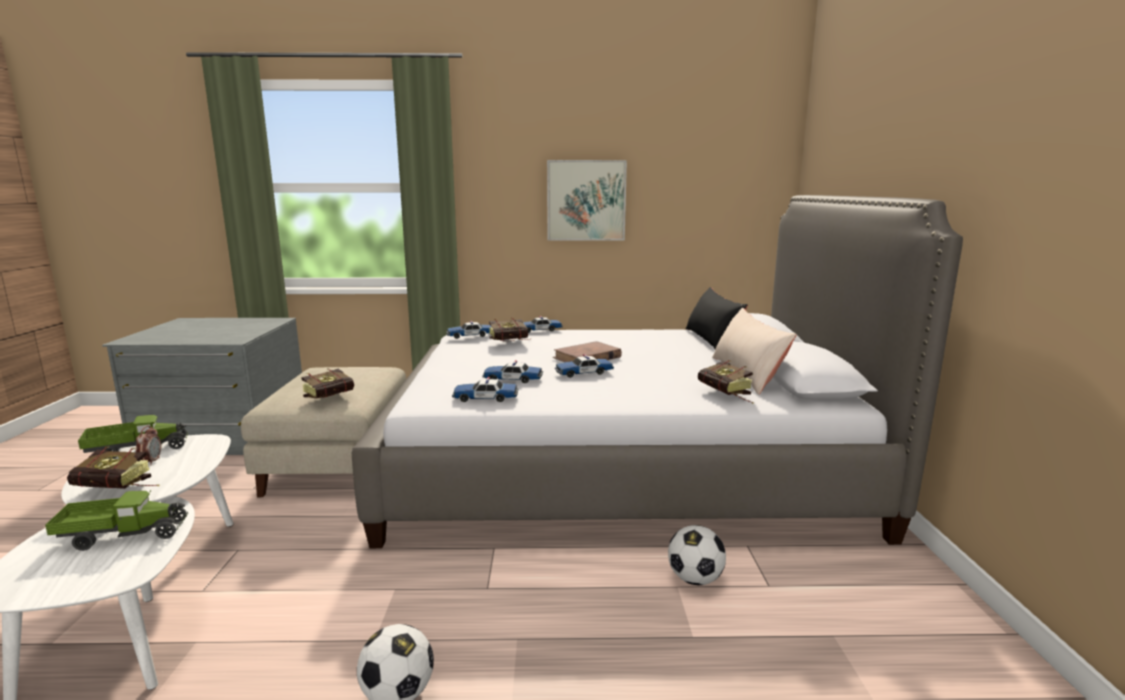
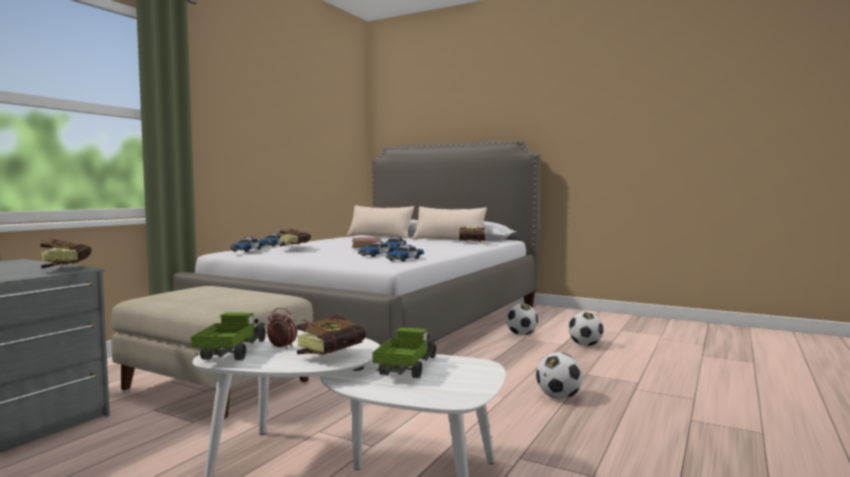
camera: 60 degrees left, 10 degrees down
book [301,369,354,399] -> book moved to [40,238,91,269]
picture [547,160,627,241] -> none
black pillow [686,287,748,350] -> beige pillow [347,205,415,239]
none -> football [568,312,603,346]

